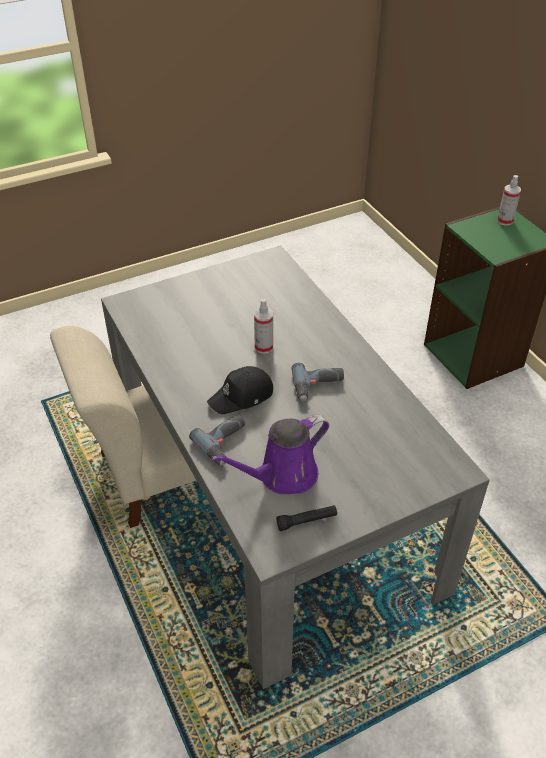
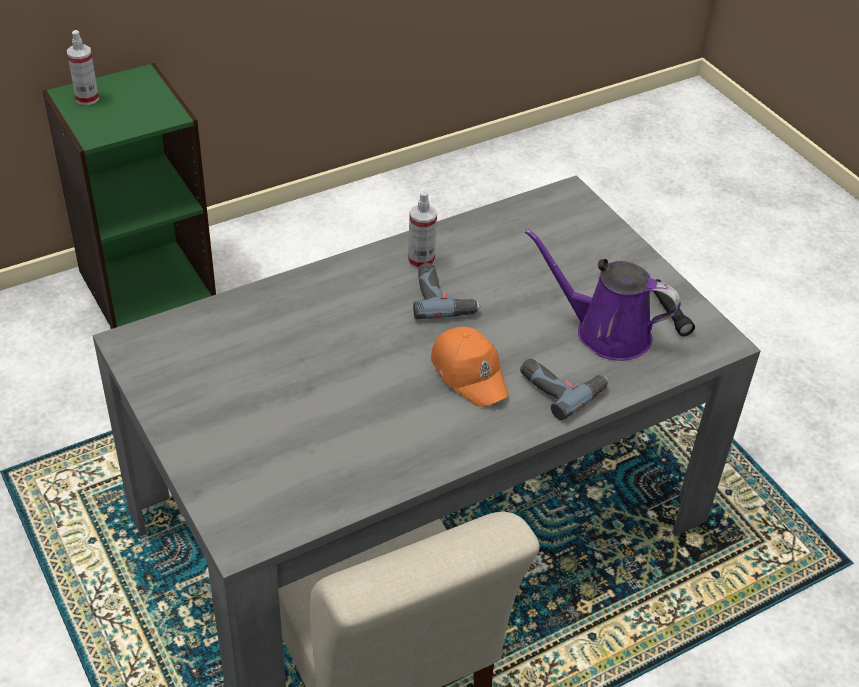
camera: 95 degrees left, 0 degrees up
black cap [207,366,273,414] -> orange cap [431,327,509,407]
purple watering can [211,415,329,494] -> purple watering can turned 150 degrees clockwise [525,229,681,361]
spray bottle [254,299,273,354] -> spray bottle moved to [408,191,437,269]

